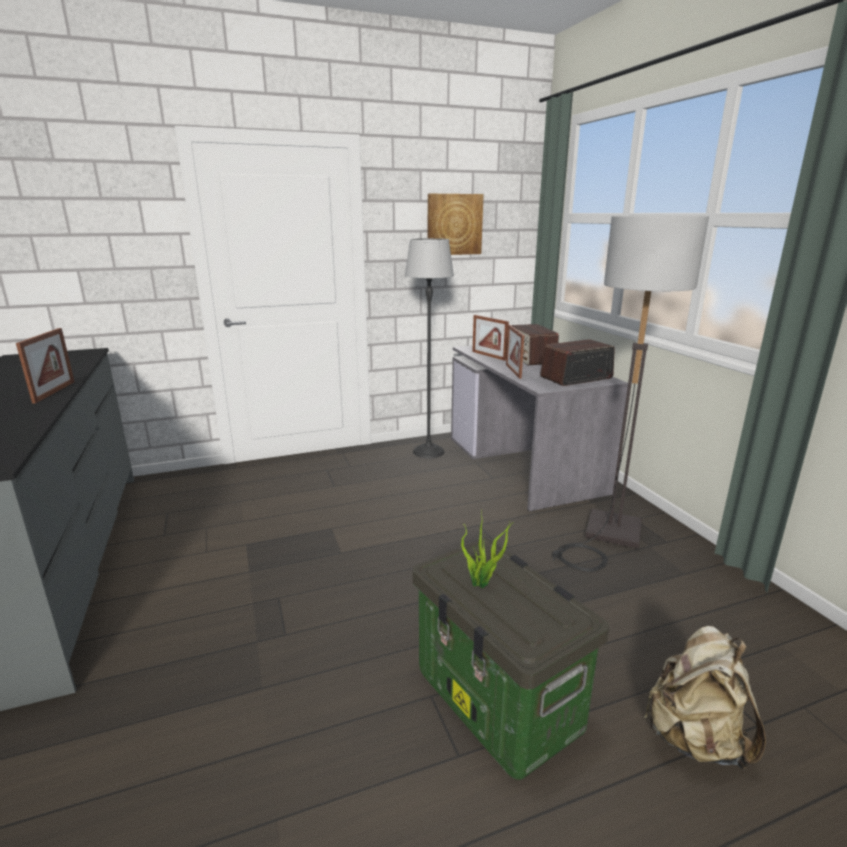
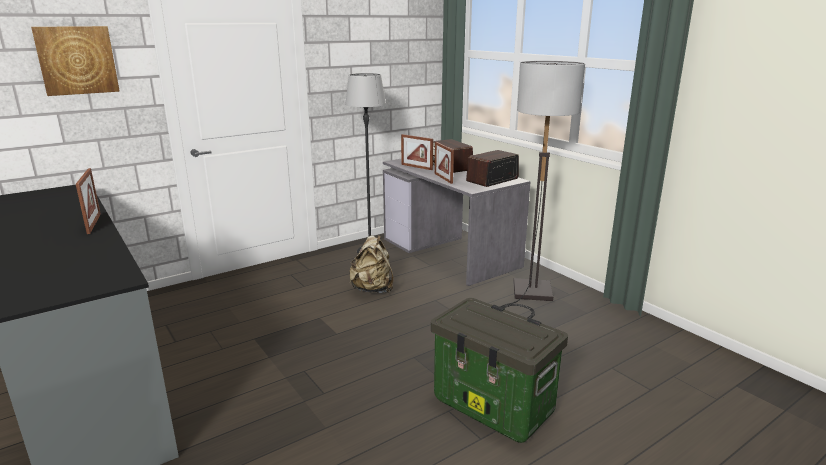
camera: 15 degrees left, 0 degrees up
picture [428,194,484,255] -> picture moved to [31,26,120,96]
potted plant [461,510,514,588] -> none
beige backpack [644,626,766,770] -> beige backpack moved to [349,235,393,293]

